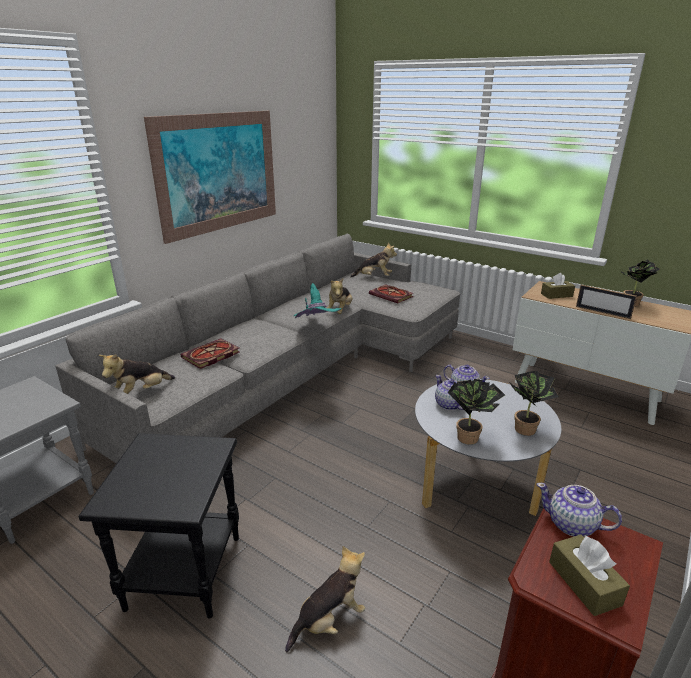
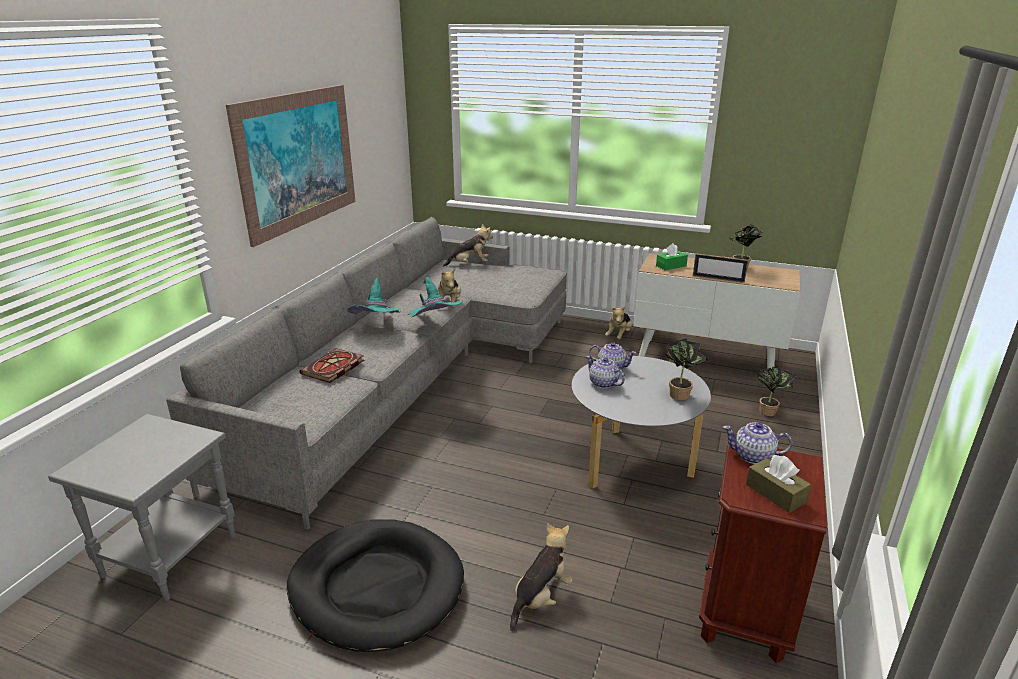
camera: 15 degrees left, 0 degrees up
black side table [79,433,239,619] -> black dog bed [287,519,464,652]
plush toy [98,354,175,394] -> plush toy moved to [605,306,632,339]
book [369,284,413,303] -> none
potted plant [448,379,505,445] -> potted plant moved to [756,367,796,416]
brown tissue box [541,273,575,299] -> green tissue box [656,243,688,270]
none -> turquoise hat [347,278,400,314]

